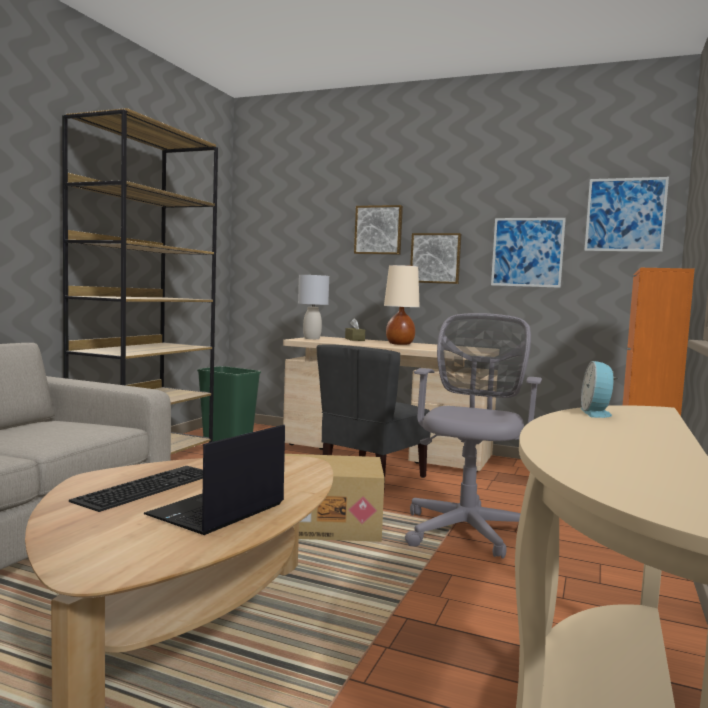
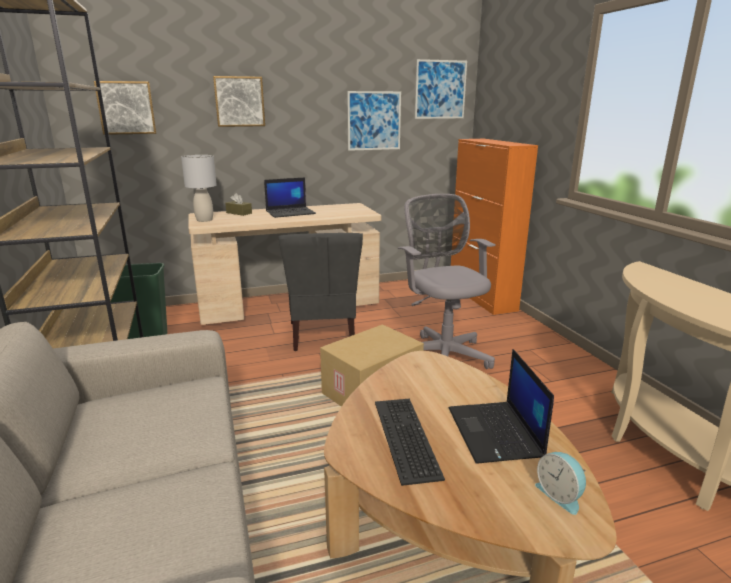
camera: 40 degrees left, 15 degrees up
beige table lamp [384,265,420,345] -> laptop [264,177,316,218]
picture [410,233,461,284] -> picture moved to [94,81,156,135]
alarm clock [581,361,618,418] -> alarm clock moved to [535,452,586,515]

